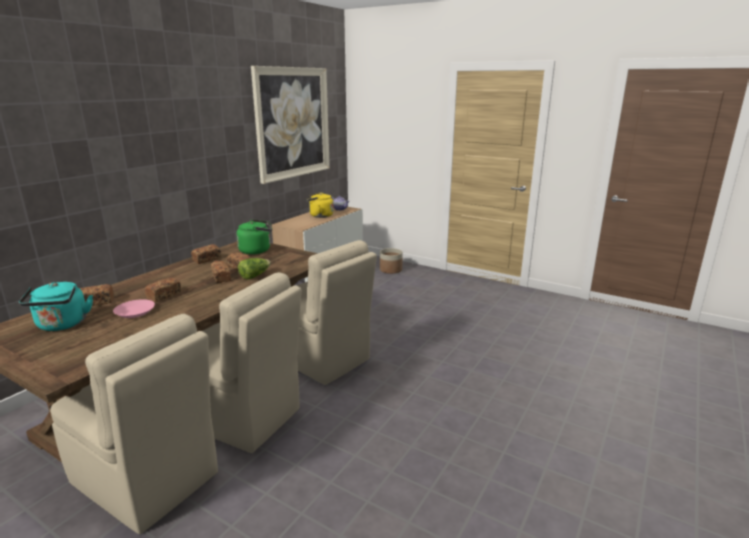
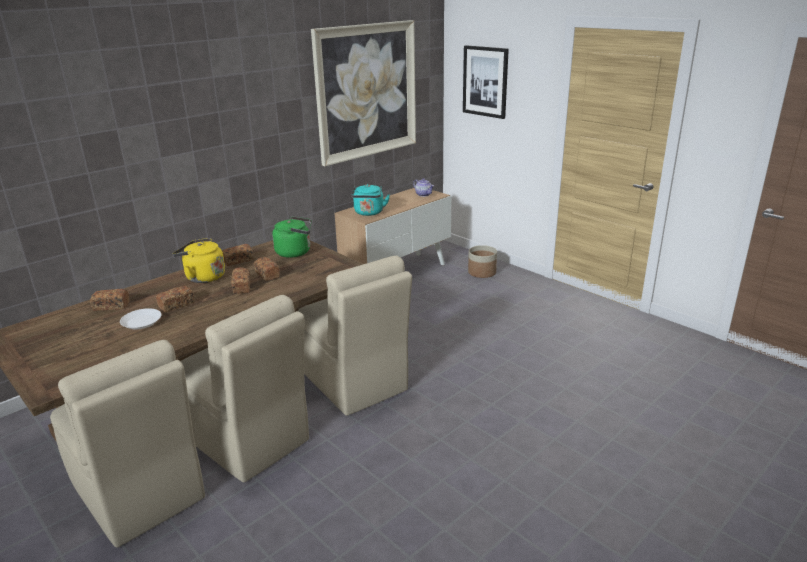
camera: 15 degrees right, 5 degrees up
turquoise kettle [19,282,93,331] -> turquoise kettle moved to [351,184,390,216]
pink plate [113,299,155,318] -> white plate [120,308,161,330]
lettuce [238,258,271,280] -> none
yellow kettle [306,192,334,218] -> yellow kettle moved to [173,238,225,283]
none -> picture [463,45,509,119]

